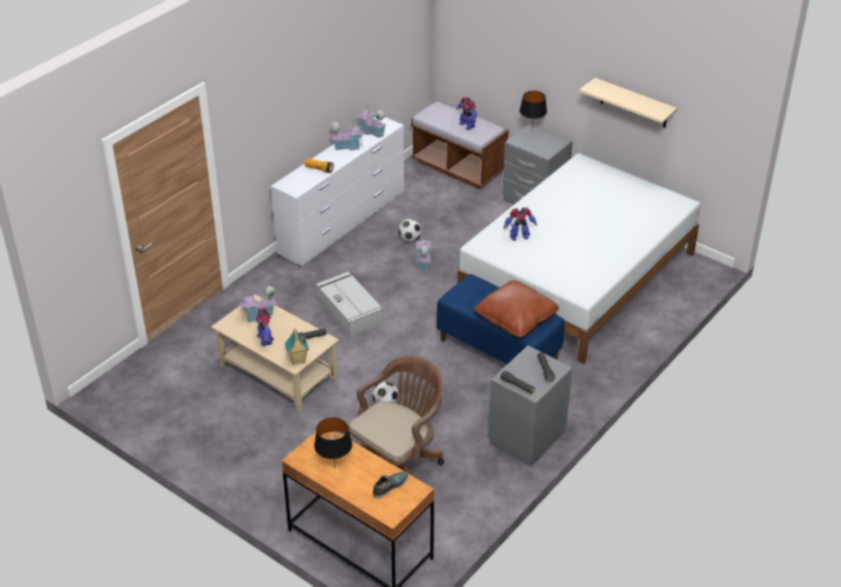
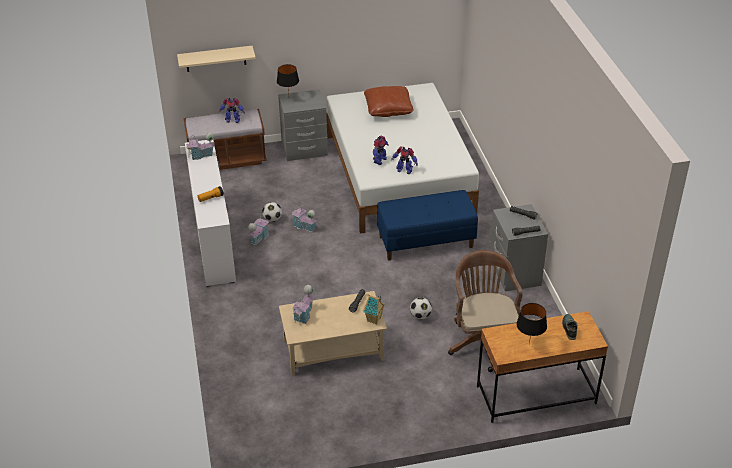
camera: 50 degrees left, 0 degrees up
toy robot [256,307,274,346] -> toy robot moved to [391,146,418,174]
grey storage box [316,272,383,337] -> none
toy house [331,119,364,151] -> toy house moved to [248,216,269,246]
brown pillow [474,280,559,338] -> brown pillow moved to [364,86,413,117]
beige shelf [579,78,677,128] -> beige shelf moved to [177,46,256,72]

